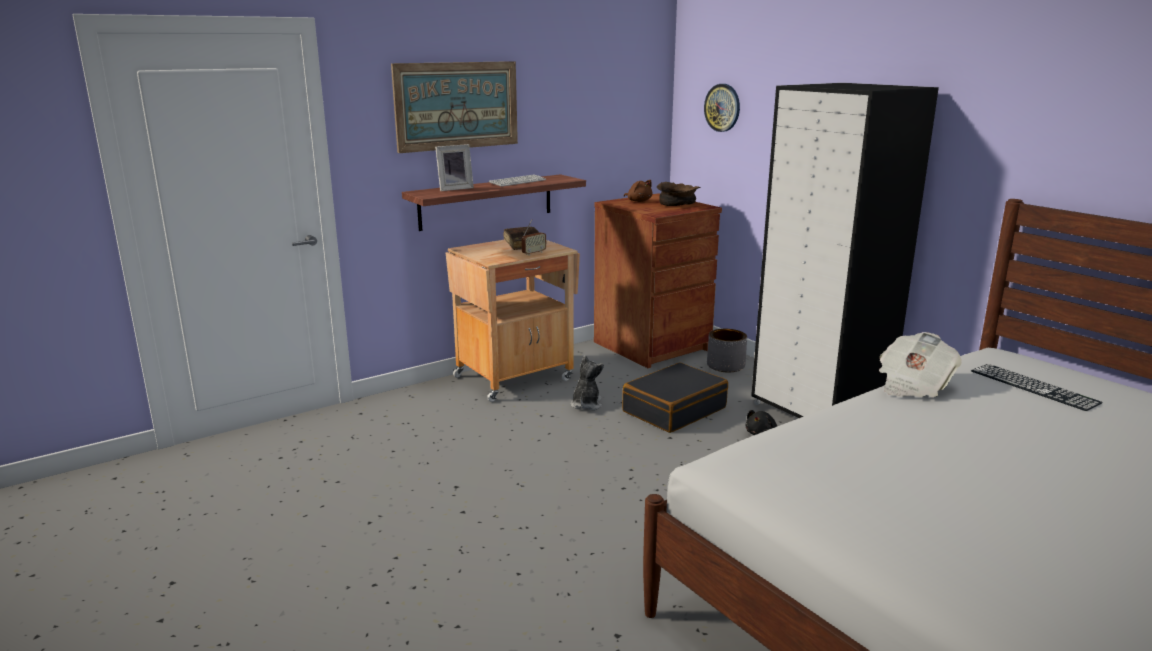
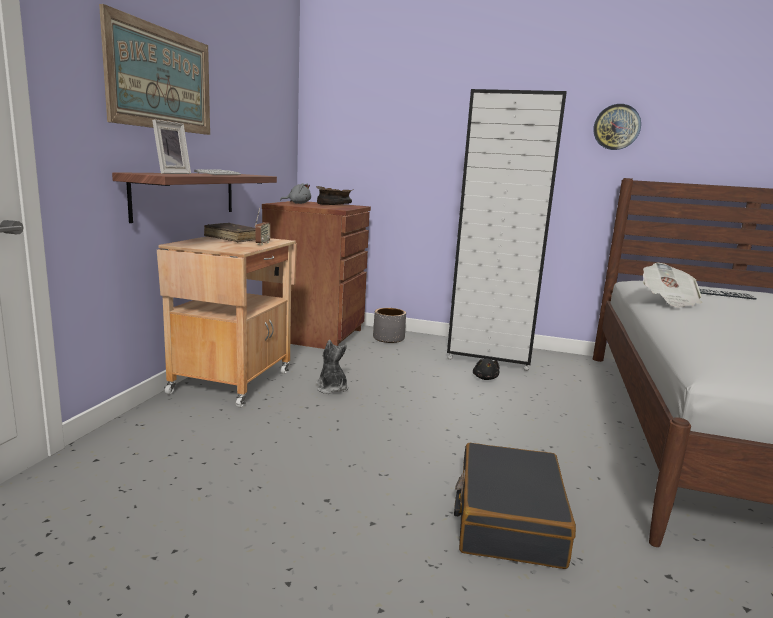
camera: 40 degrees left, 5 degrees down
black suitcase [622,362,728,433] -> black suitcase moved to [454,443,576,569]
brown plush toy [624,180,653,202] -> grey plush toy [280,183,311,204]
wall clock [704,84,740,132] -> wall clock moved to [593,104,641,150]

